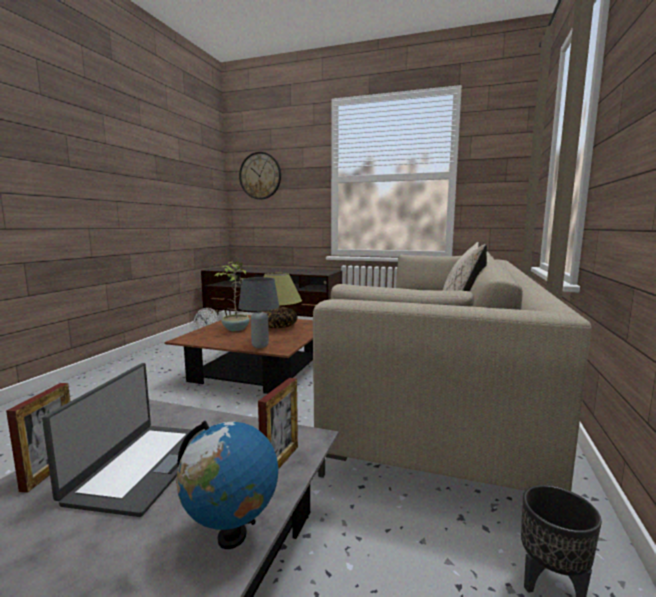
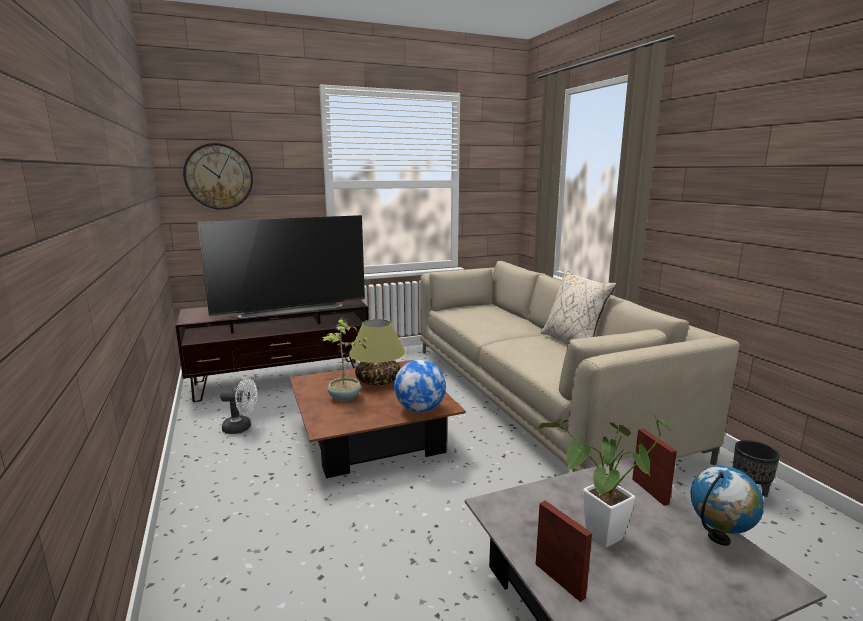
camera: 40 degrees left, 5 degrees up
laptop [42,363,203,517] -> potted plant [538,415,670,548]
grey table lamp [238,277,279,348] -> globe [394,360,446,412]
none -> television [197,215,365,318]

